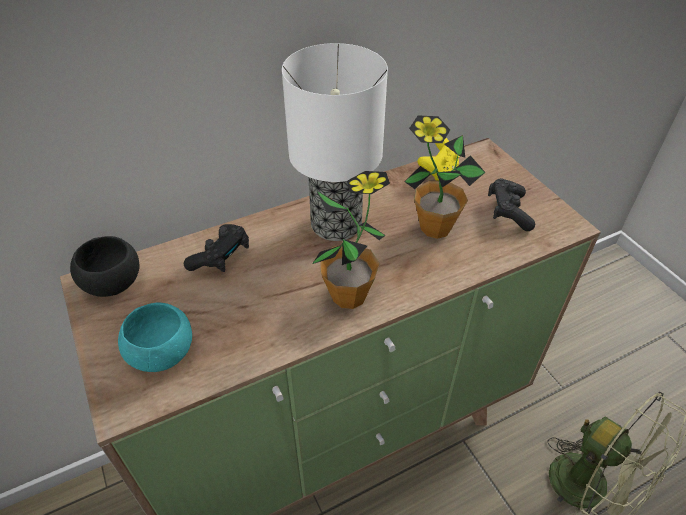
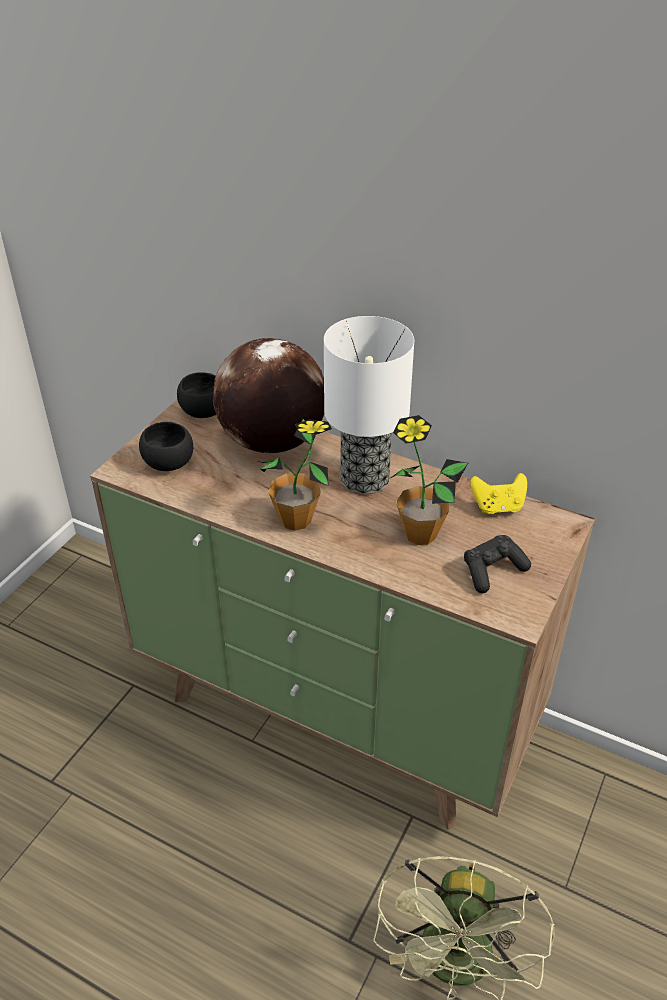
camera: 55 degrees right, 5 degrees down
turquoise bowl [118,303,192,372] -> black bowl [139,422,193,471]
black game controller [184,224,249,272] -> globe [213,338,324,453]

